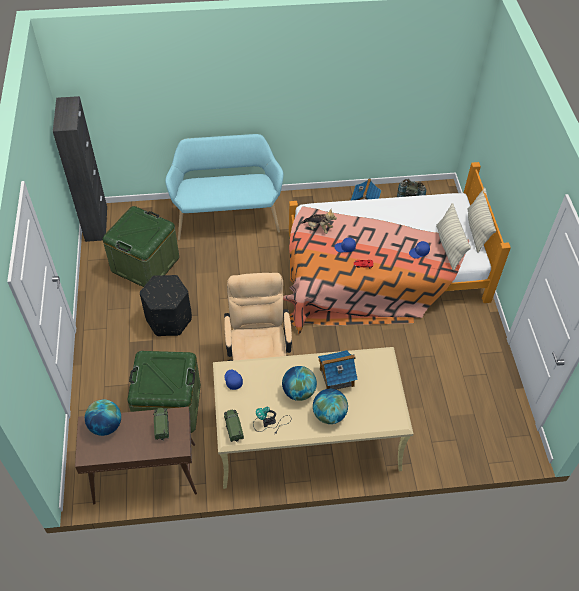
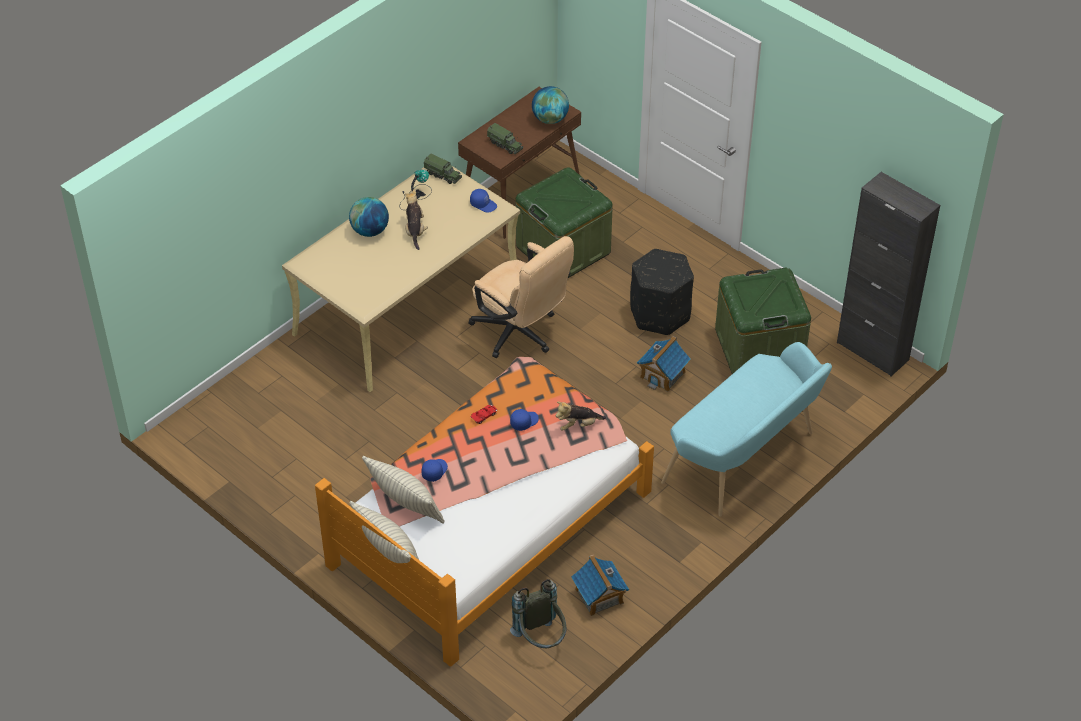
camera: 140 degrees right, 5 degrees down
globe [282,366,317,401] -> plush toy [405,189,428,250]
toy house [318,350,358,390] -> toy house moved to [637,336,691,392]

